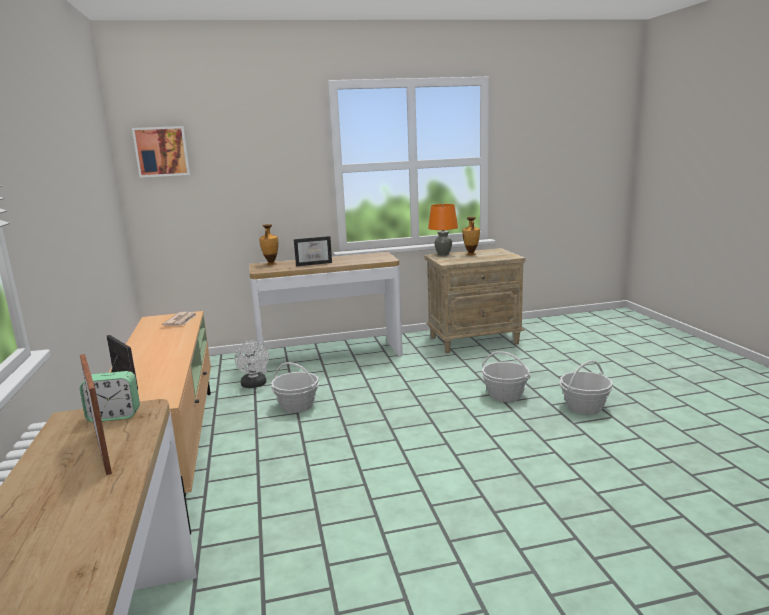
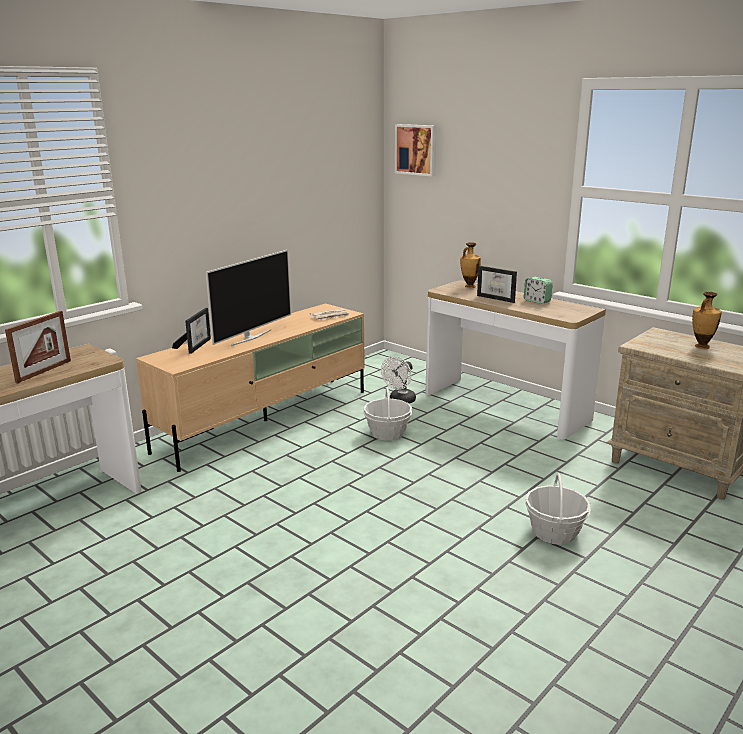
camera: 55 degrees right, 5 degrees up
alarm clock [80,371,140,422] -> alarm clock moved to [524,277,553,304]
orange table lamp [428,204,458,256] -> none
basket [559,360,613,415] -> none
none -> television [206,250,291,346]

